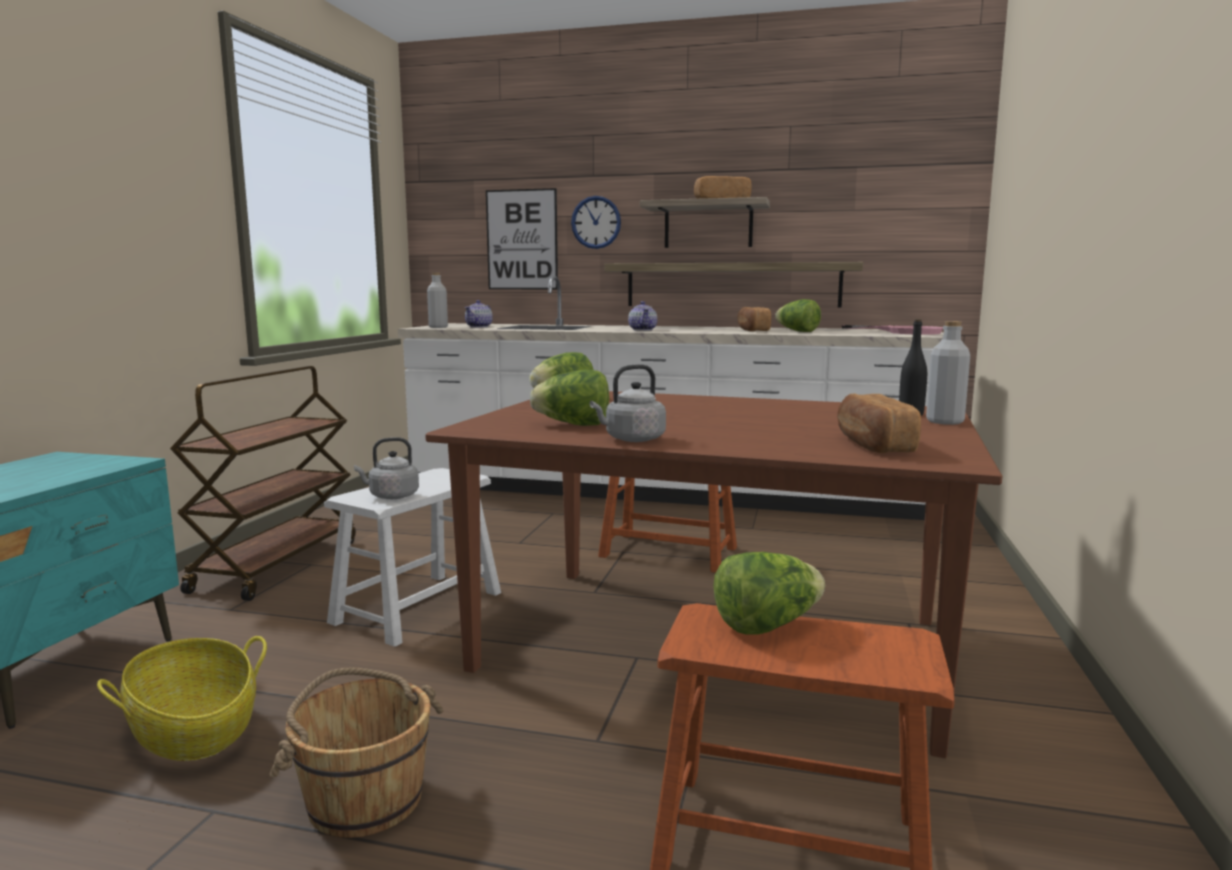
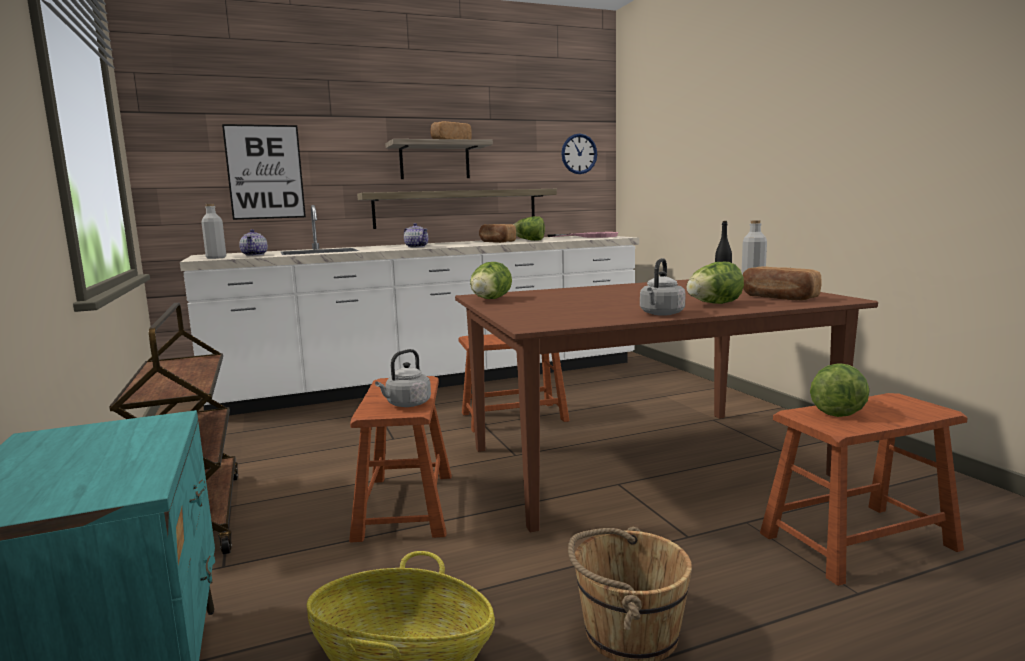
camera: 35 degrees left, 0 degrees up
white stool [324,468,501,647] -> brown stool [349,376,452,543]
lettuce [530,370,609,426] -> lettuce moved to [686,262,744,304]
wall clock [571,196,621,249] -> wall clock moved to [561,133,597,174]

